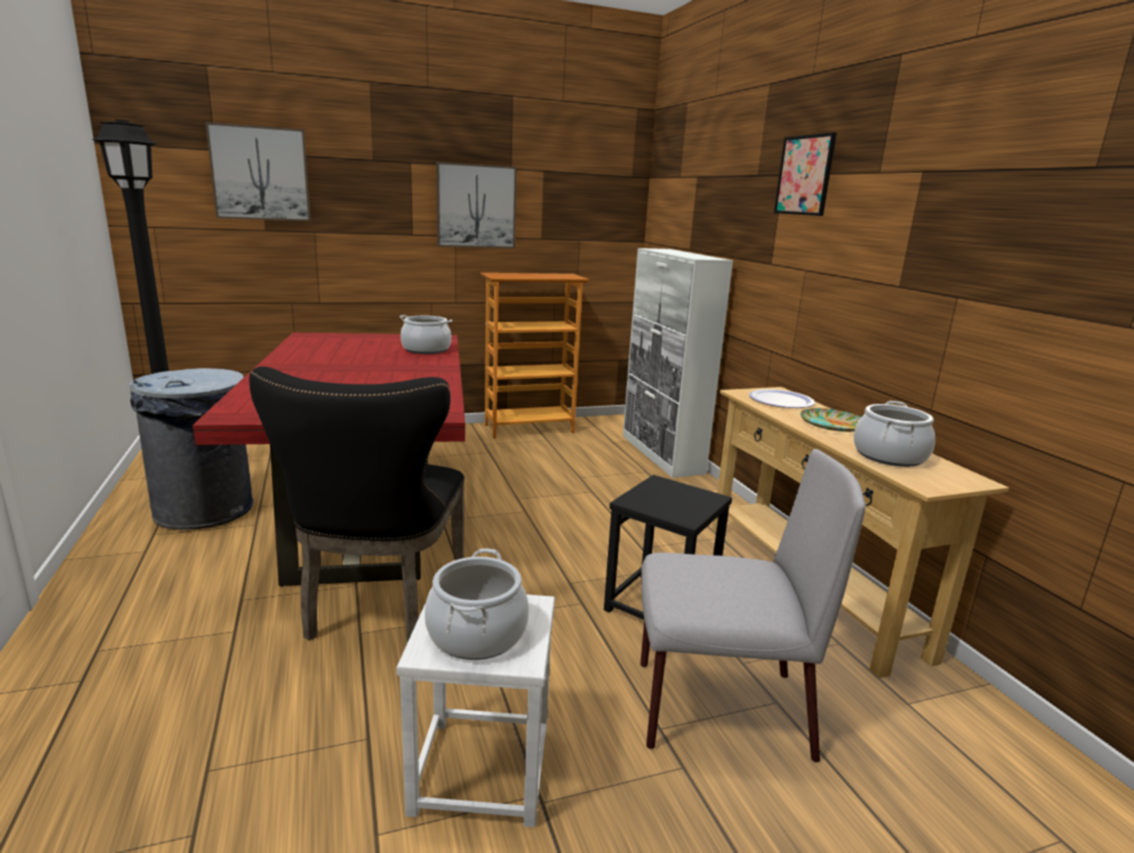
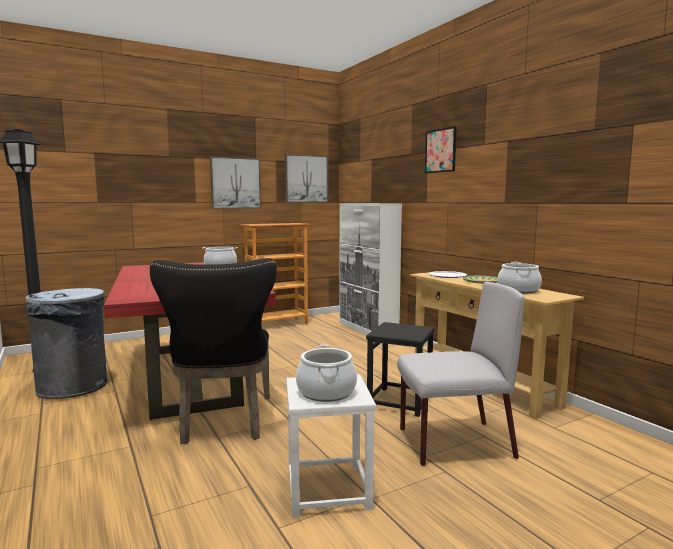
camera: 10 degrees left, 10 degrees down
picture [205,122,311,221] -> picture moved to [285,154,328,202]

